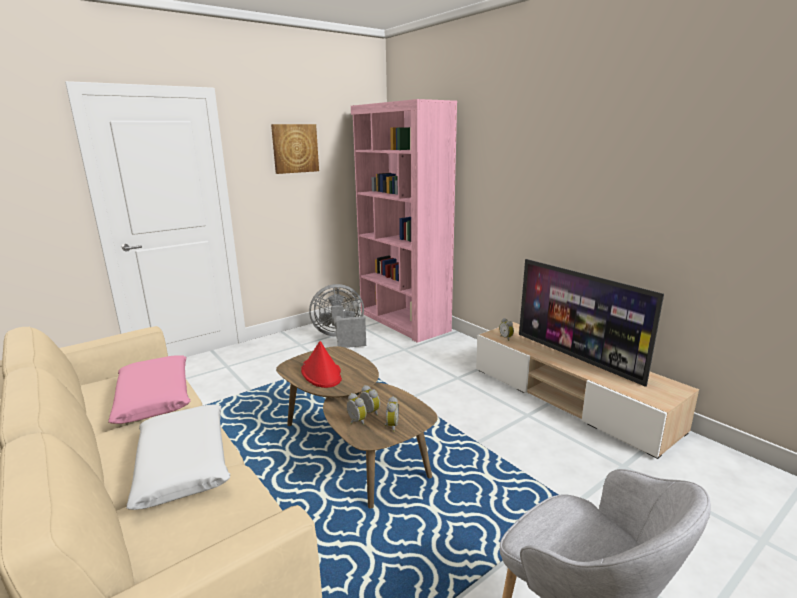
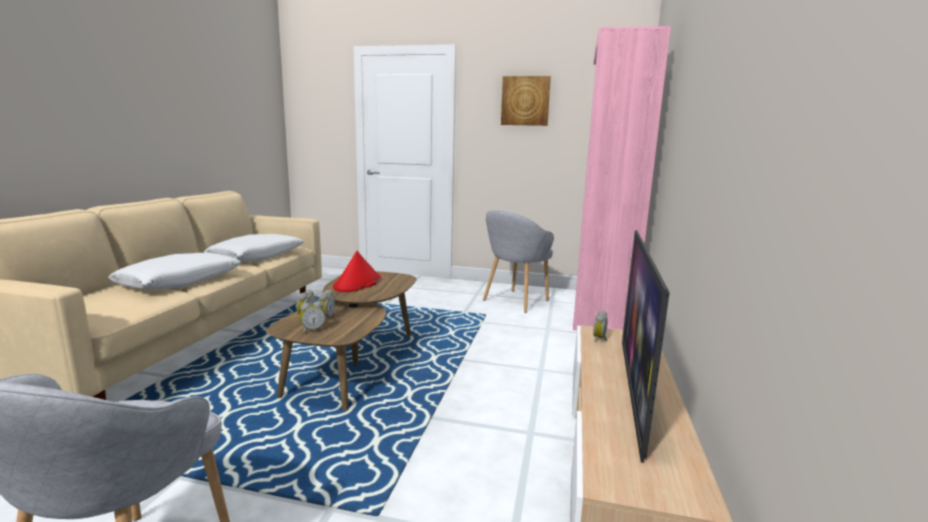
camera: 50 degrees right, 5 degrees down
pink pillow [108,355,190,424] -> white pillow [204,234,304,261]
grey fan [309,284,366,348] -> grey armchair [483,210,554,313]

